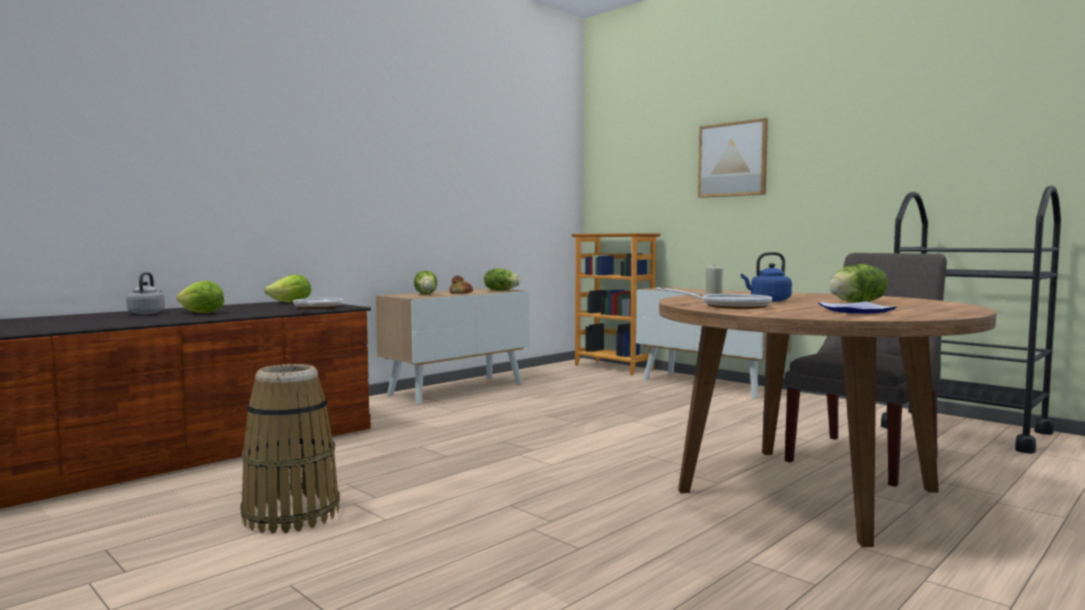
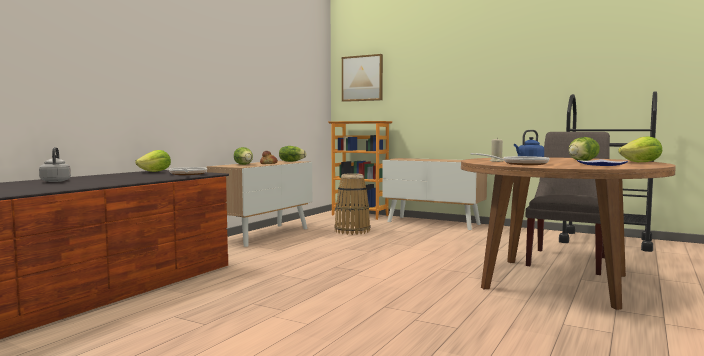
camera: 15 degrees left, 0 degrees up
lettuce [176,281,224,313] -> lettuce moved to [618,136,662,162]
basket [240,364,340,534] -> basket moved to [334,173,371,235]
picture [698,118,768,198] -> picture moved to [342,54,383,102]

